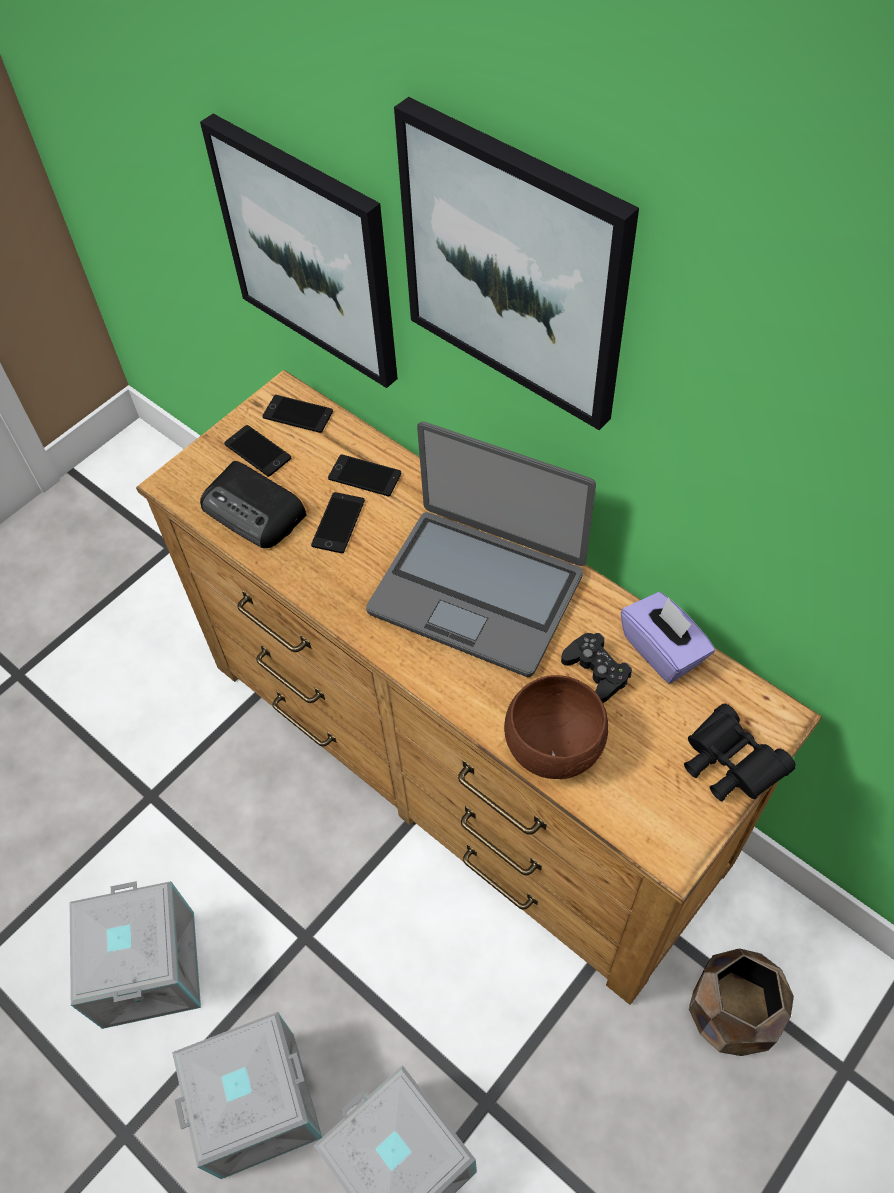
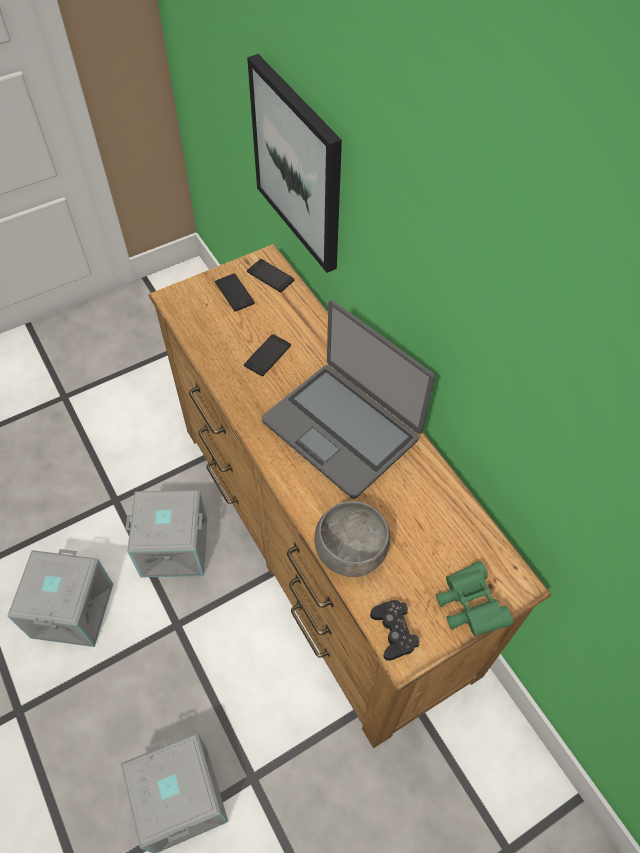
camera: 15 degrees right, 0 degrees up
grey storage box [172,1012,322,1179] -> grey storage box moved to [125,490,207,578]
radio [200,461,306,548] -> none
phone [328,454,401,496] -> none
picture [394,97,639,430] -> none
brown bowl [504,675,608,779] -> grey bowl [314,501,390,577]
black game controller [561,633,632,703] -> black game controller moved to [370,600,420,661]
purple tissue box [621,592,715,683] -> none
black binoculars [684,704,796,801] -> green binoculars [436,561,513,636]
brown planter [689,948,794,1056] -> none

